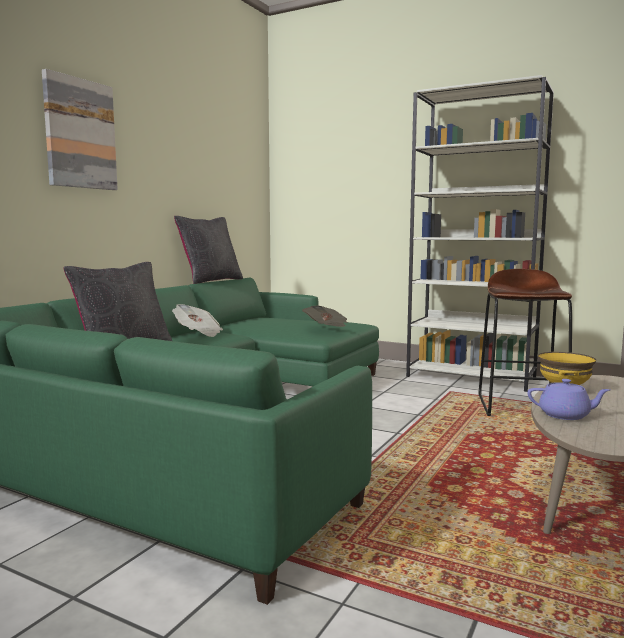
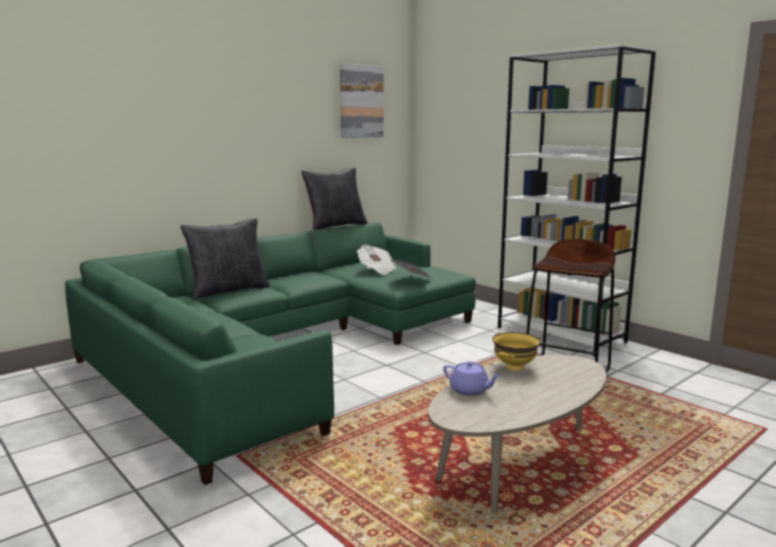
camera: 20 degrees right, 5 degrees up
picture [42,69,118,190] -> picture moved to [340,63,384,138]
newspaper [172,304,223,337] -> newspaper moved to [357,245,397,275]

